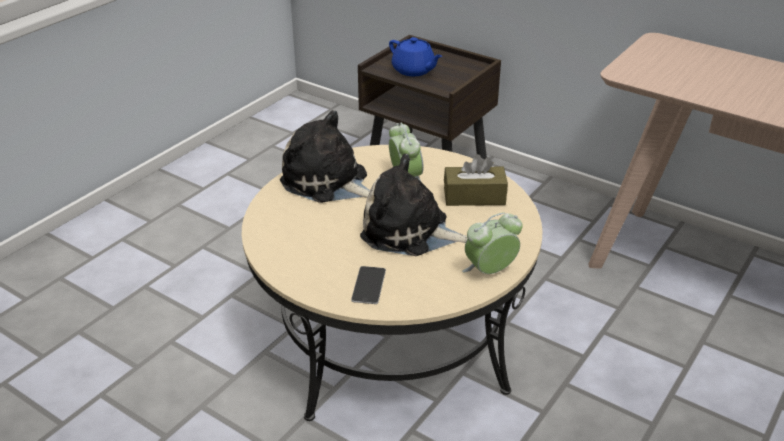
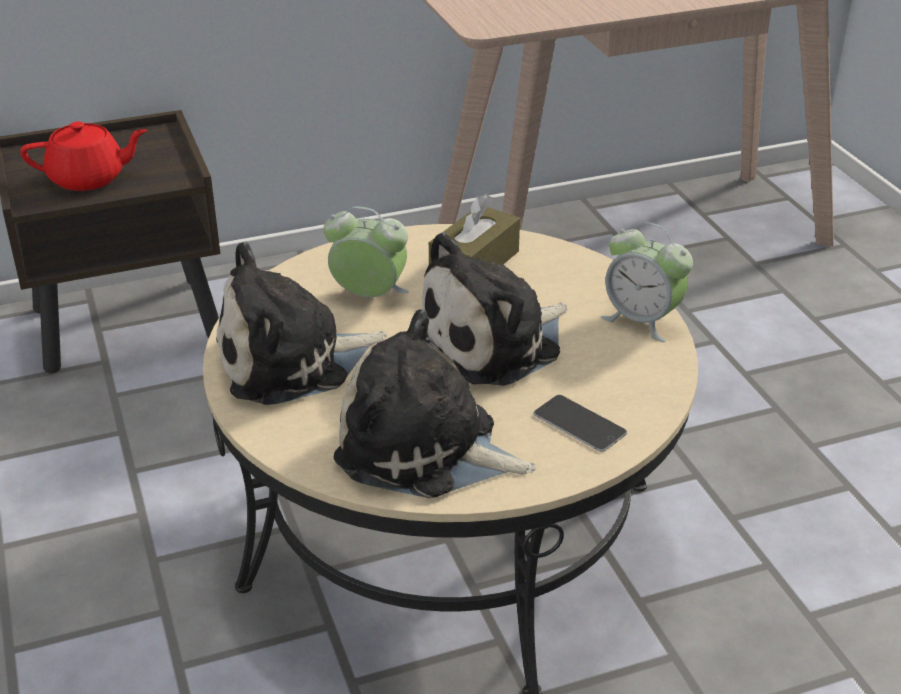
camera: 55 degrees left, 0 degrees up
blue teapot [389,37,442,76] -> red teapot [20,121,147,191]
alarm clock [462,212,523,274] -> alarm clock turned 60 degrees counterclockwise [601,222,693,342]
none -> plush toy [334,310,536,498]

